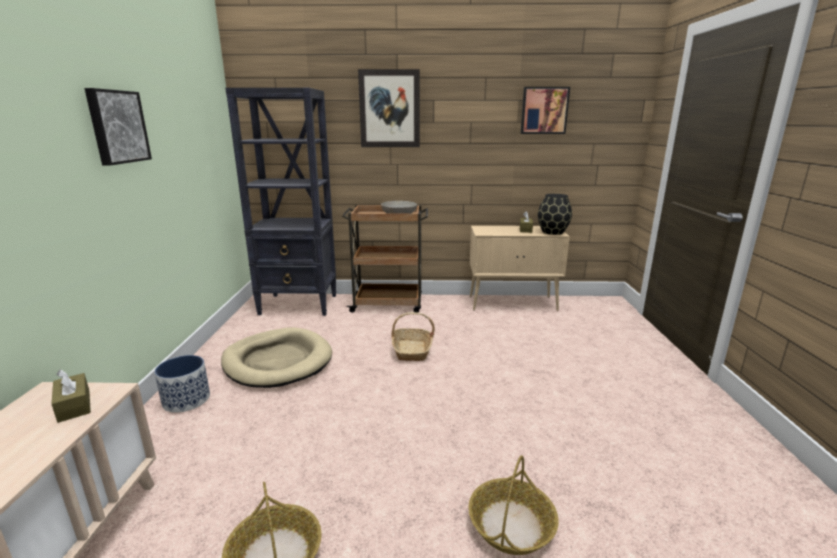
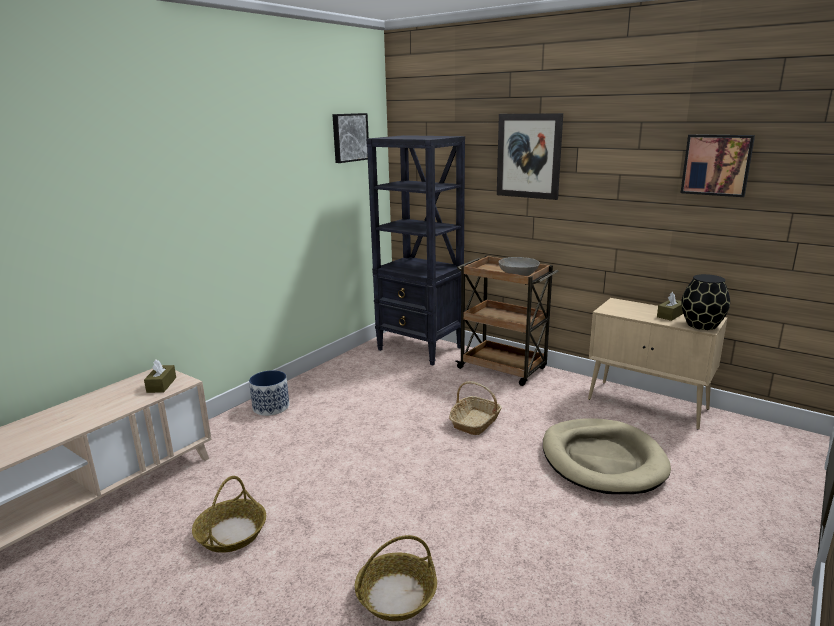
camera: 35 degrees right, 0 degrees up
picture [84,88,152,165] -> picture moved to [332,113,369,163]
beige dog bed [221,328,332,388] -> beige dog bed moved to [543,419,671,494]

